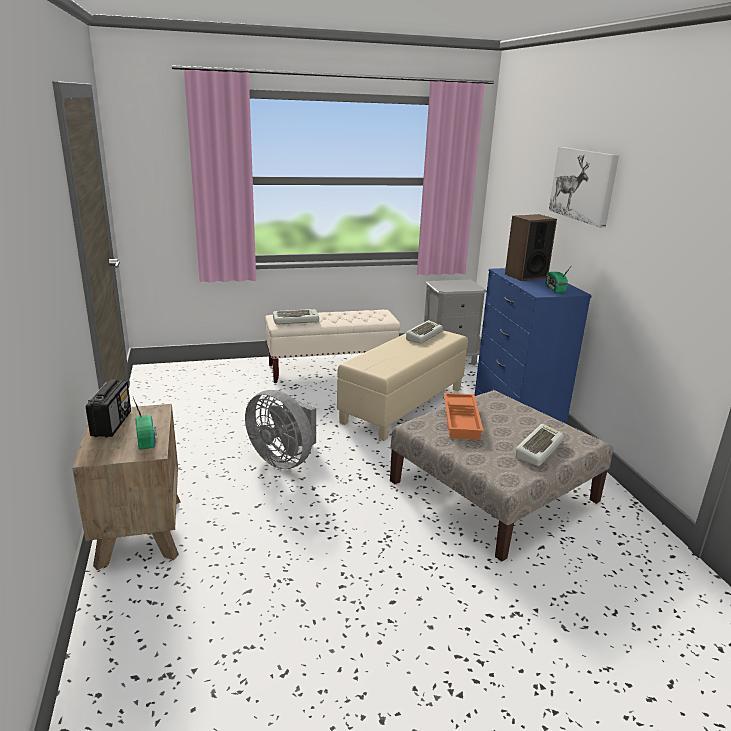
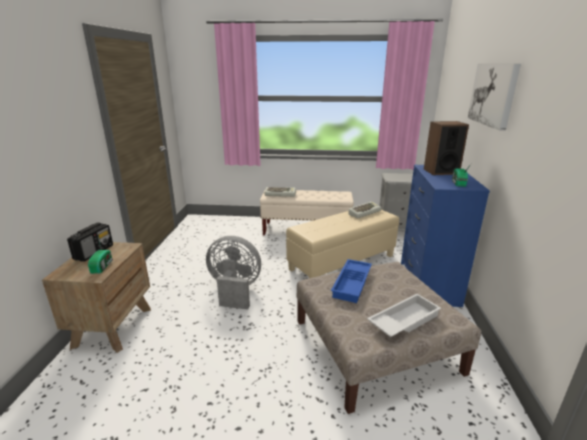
camera: 20 degrees right, 0 degrees up
grey fan [245,390,316,469] -> grey fan turned 135 degrees clockwise [206,236,261,310]
orange tray [444,393,483,440] -> blue tray [331,259,372,303]
keyboard [515,424,564,466] -> white tray [367,294,441,337]

